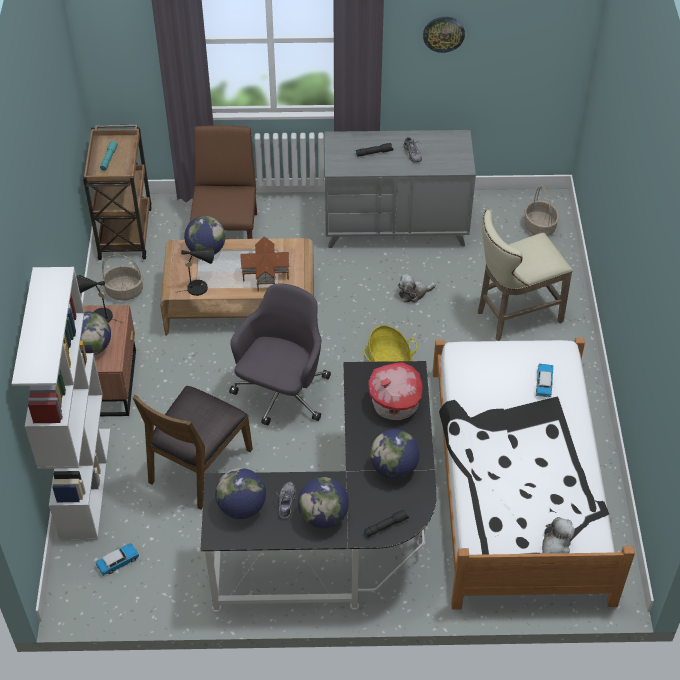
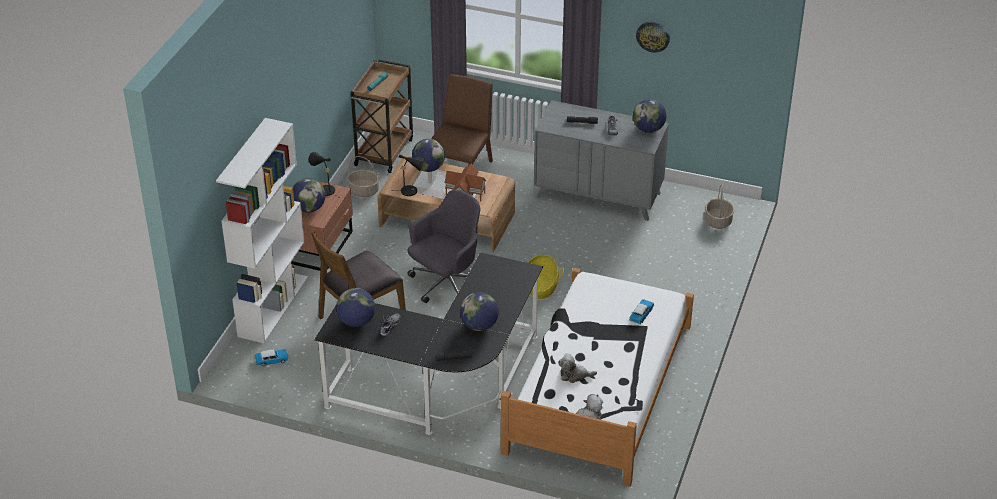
camera: 20 degrees right, 10 degrees down
globe [298,477,349,528] -> globe moved to [633,99,666,133]
toy house [368,362,423,420] -> none
plush toy [398,274,436,303] -> plush toy moved to [558,353,597,383]
beige stool [478,210,573,341] -> none

